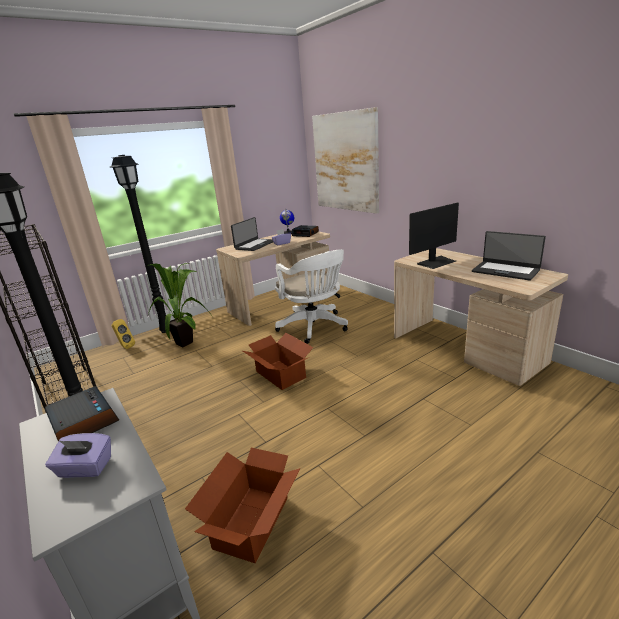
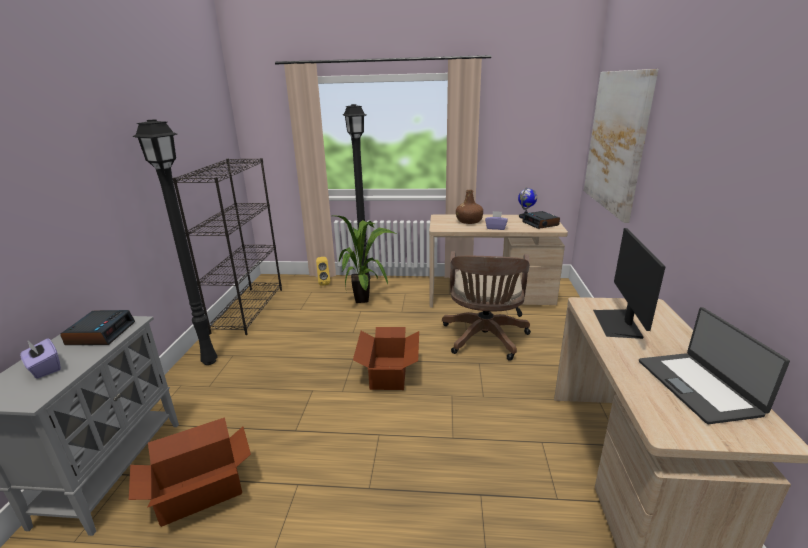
camera: 40 degrees right, 0 degrees up
laptop [231,217,273,251] -> brown bottle [456,190,483,224]
white office chair [275,249,348,344] -> brown office chair [442,251,531,361]
monitor [409,203,459,269] -> monitor turned 90 degrees clockwise [593,228,666,339]

